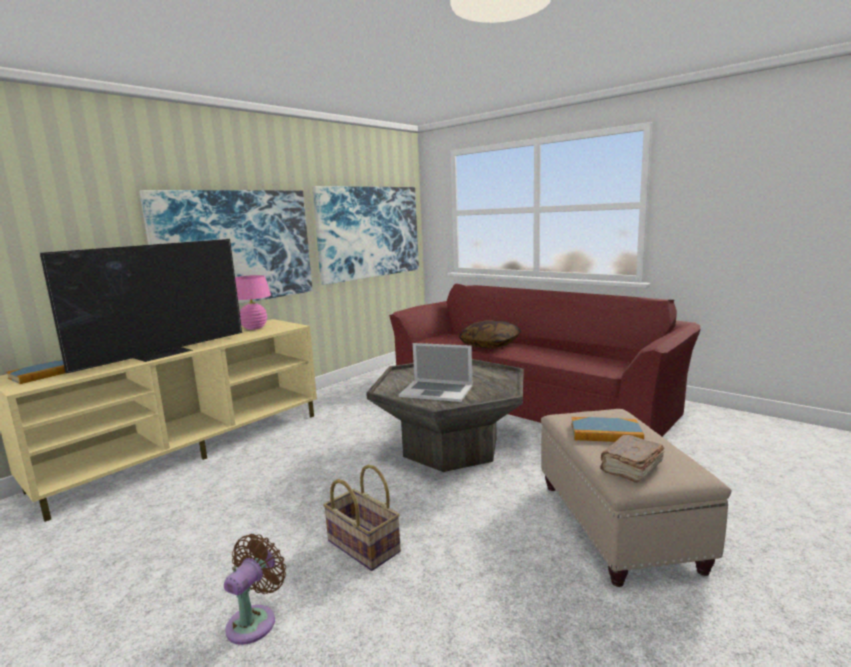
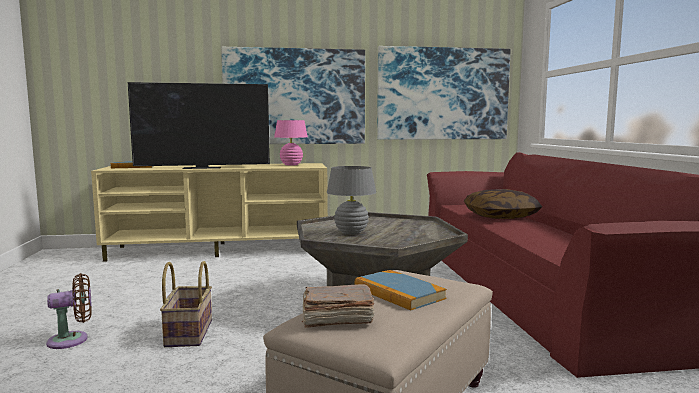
camera: 40 degrees right, 5 degrees down
laptop [399,343,473,402] -> grey table lamp [327,166,376,235]

